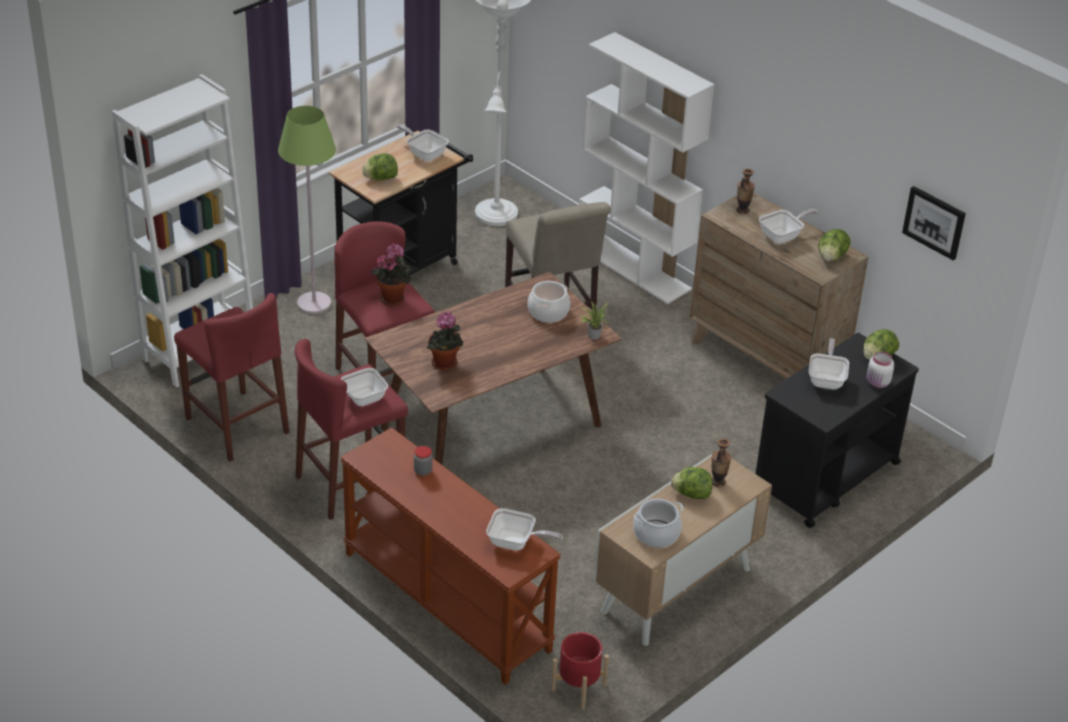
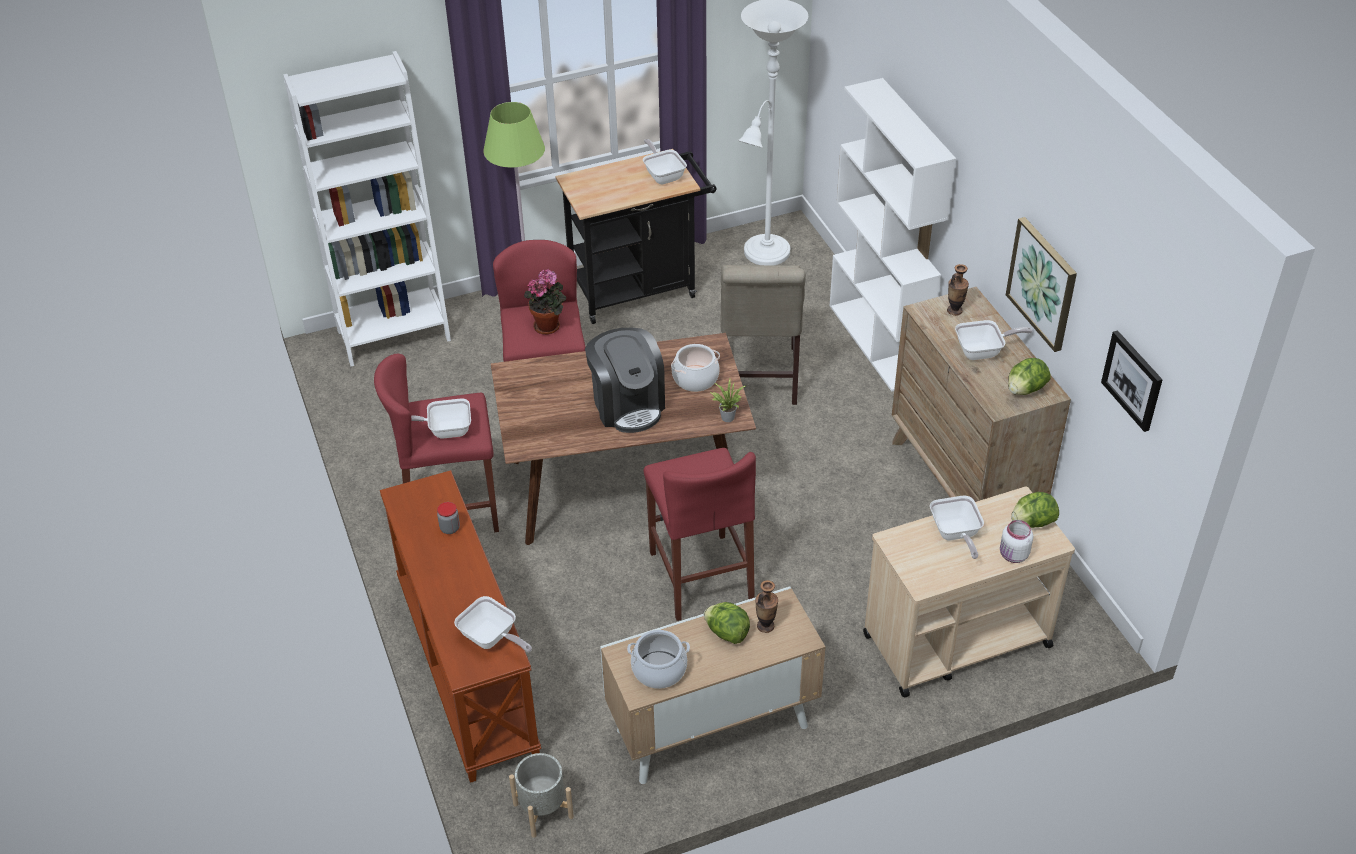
camera: 25 degrees right, 5 degrees up
red stool [174,293,290,462] -> red stool moved to [643,448,756,621]
lettuce [362,153,398,180] -> none
potted plant [427,311,463,370] -> none
red planter [551,632,609,709] -> grey planter [509,753,574,838]
black cart [756,333,919,528] -> beige cart [863,487,1075,698]
frying pan [809,338,849,389] -> frying pan turned 135 degrees clockwise [930,496,984,559]
none -> coffee machine [585,328,665,433]
none -> picture [1006,217,1077,352]

